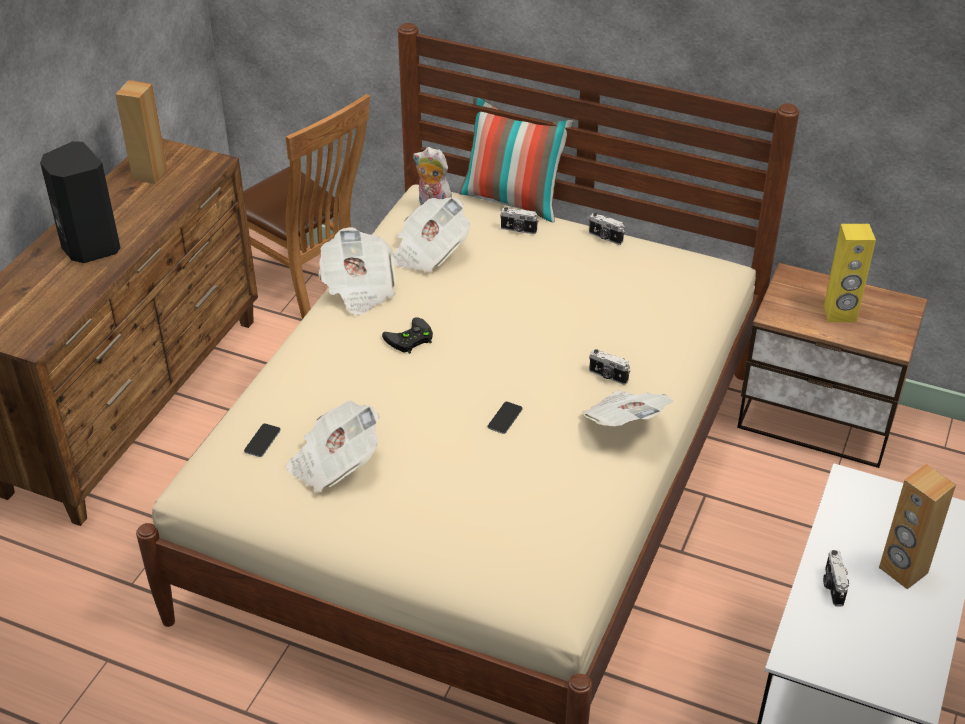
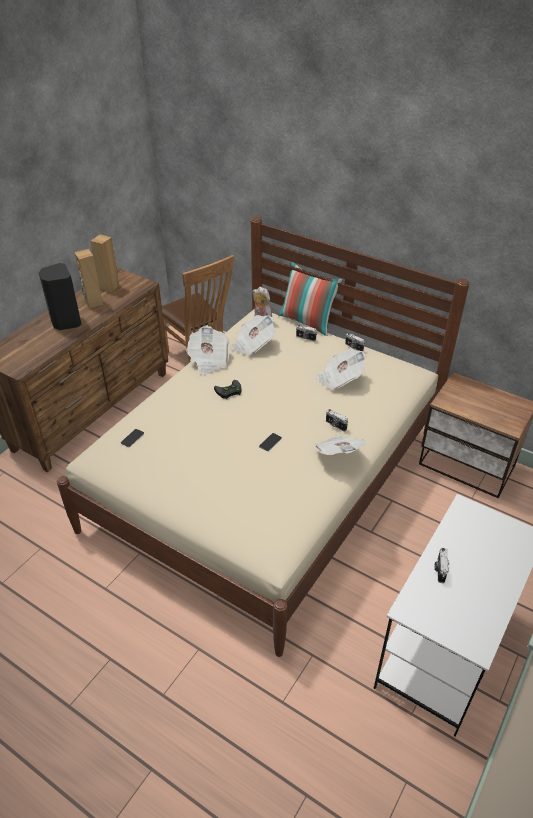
camera: 10 degrees right, 0 degrees up
newspaper [286,401,379,493] -> newspaper moved to [316,348,367,390]
yellow speaker [824,224,876,322] -> none
brown speaker [879,464,956,589] -> brown speaker moved to [74,249,103,309]

